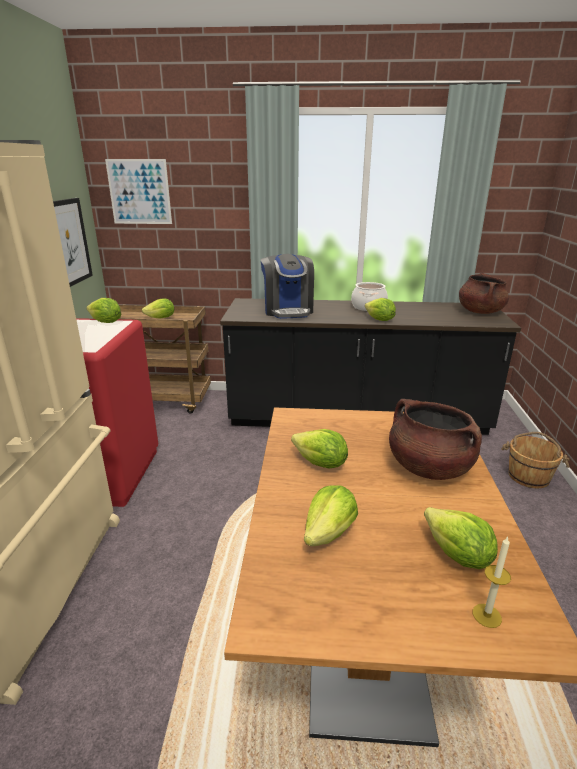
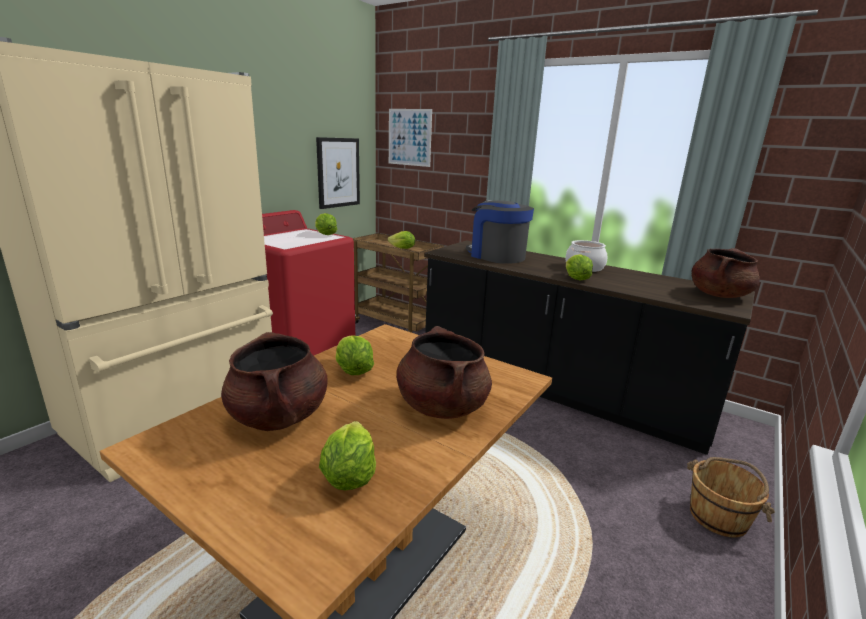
camera: 30 degrees right, 5 degrees down
coffee machine [261,254,314,319] -> coffee machine turned 120 degrees clockwise [466,200,534,264]
lettuce [304,485,358,546] -> brown cooking pot [221,332,328,431]
candle [473,537,511,628] -> none

